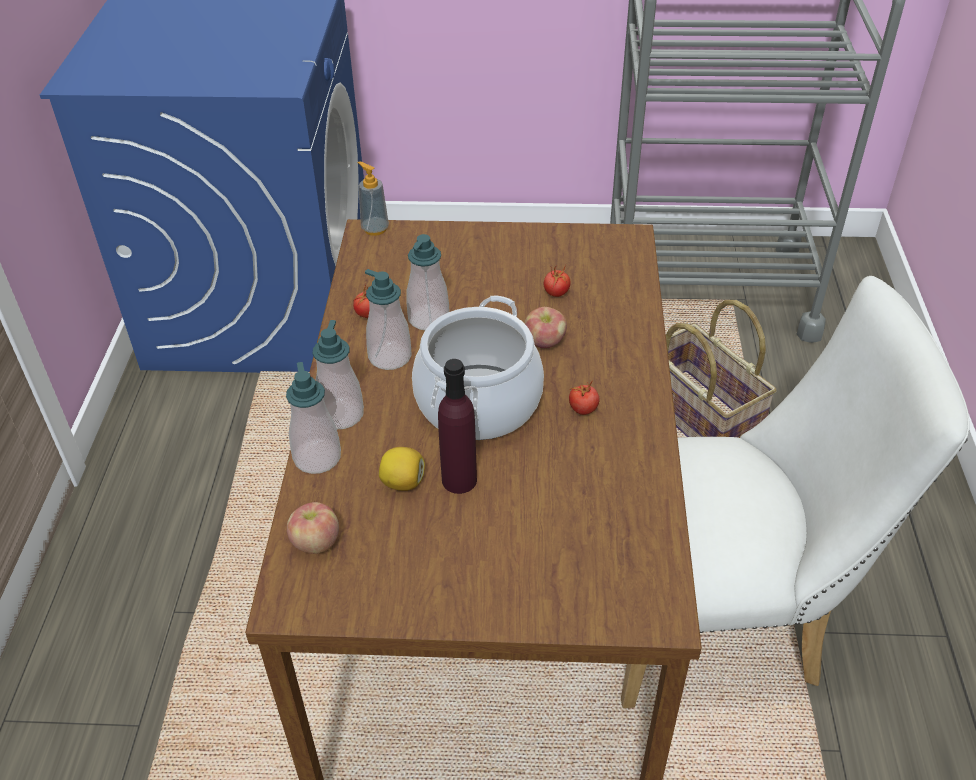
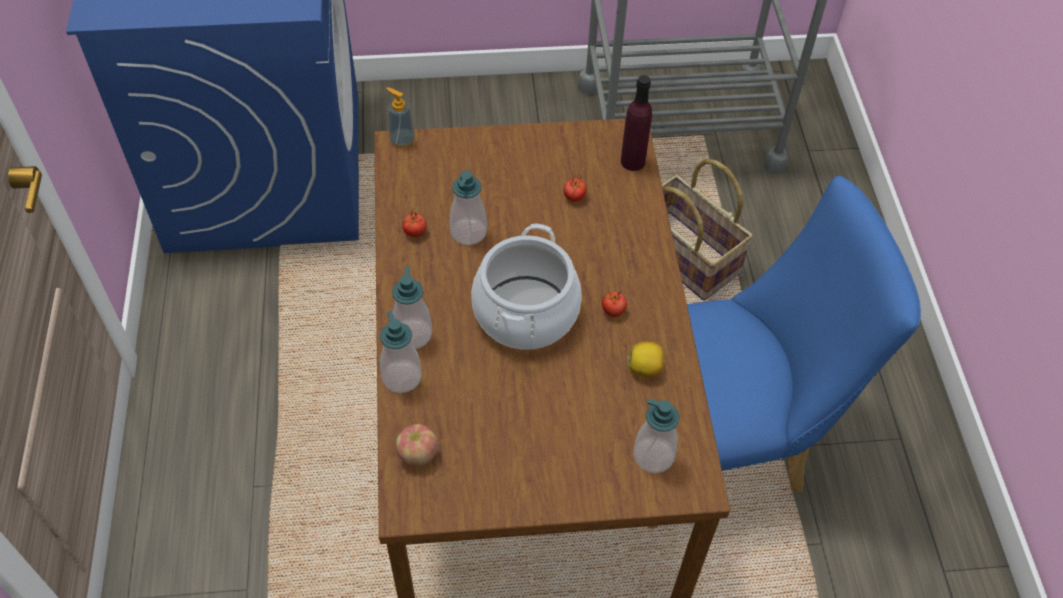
camera: 10 degrees left, 10 degrees up
soap dispenser [365,269,411,370] -> soap dispenser moved to [633,398,679,473]
lemon [379,447,425,491] -> lemon moved to [628,342,663,377]
purple bottle [438,359,477,494] -> purple bottle moved to [621,75,652,171]
apple [524,307,567,348] -> none
white chair [621,276,969,708] -> blue chair [647,176,921,528]

